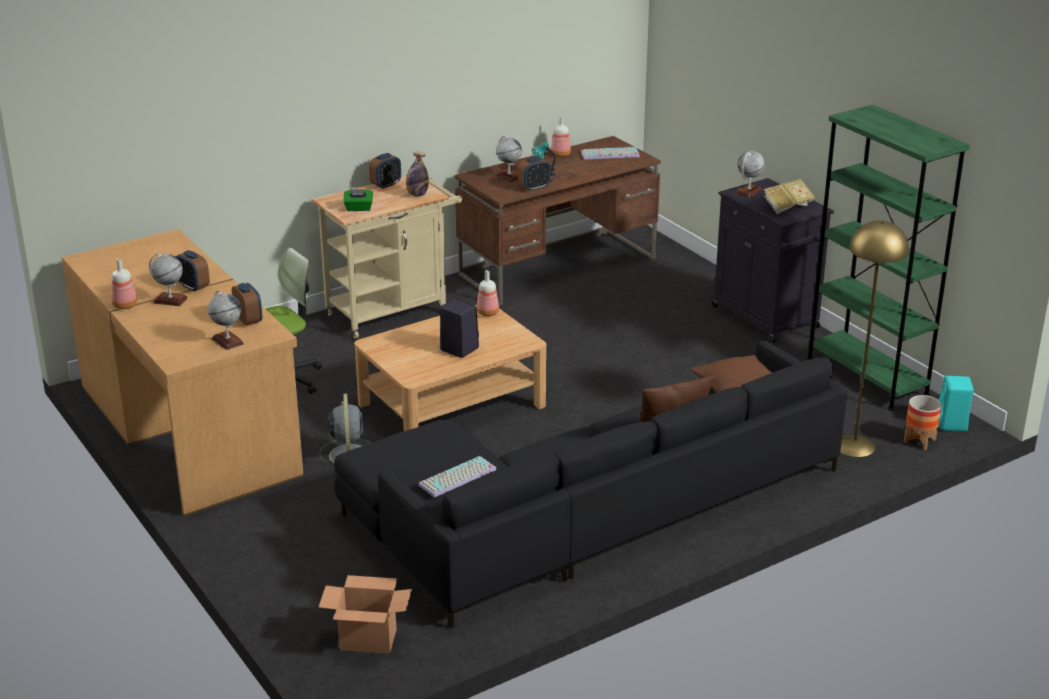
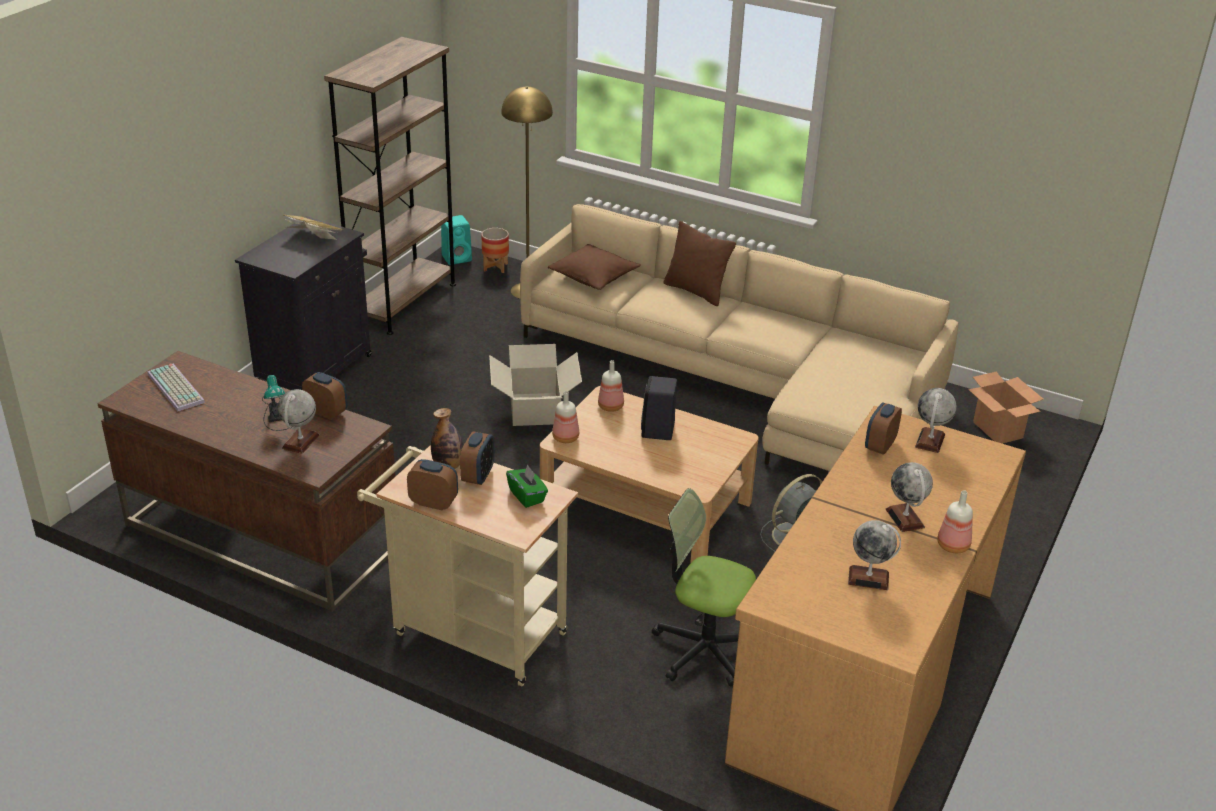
camera: 120 degrees left, 5 degrees up
alarm clock [175,250,210,292] -> alarm clock moved to [460,431,494,485]
black sofa [334,340,847,628] -> beige sofa [520,204,959,471]
keyboard [418,456,496,498] -> none
bottle [551,116,571,157] -> bottle moved to [598,360,624,412]
globe [735,151,765,198] -> globe moved to [848,520,901,590]
green bookcase [806,105,970,411] -> brown bookcase [324,37,456,335]
none -> cardboard box [489,344,582,426]

